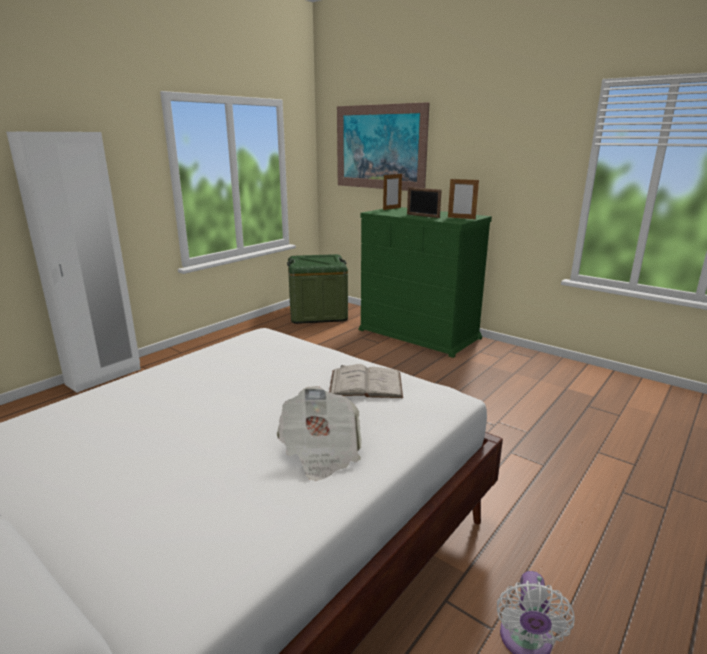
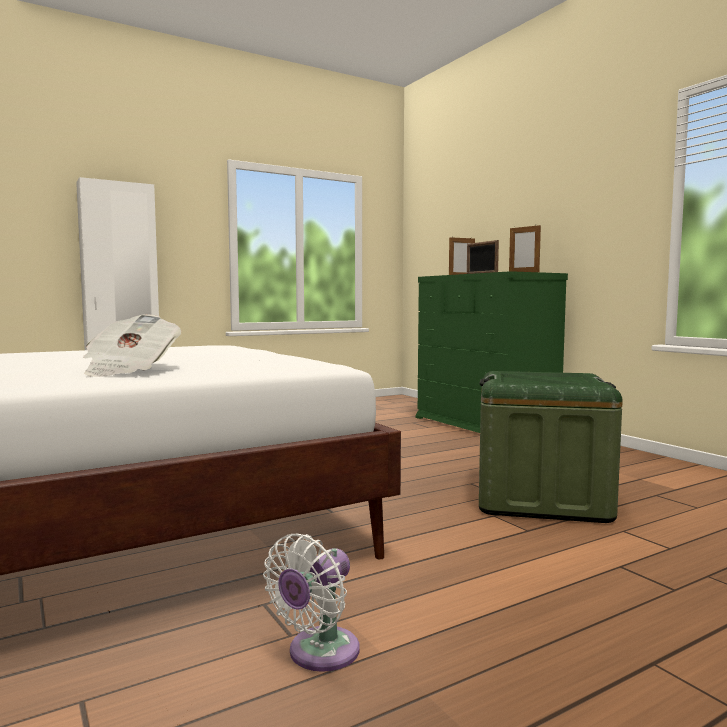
camera: 20 degrees right, 15 degrees down
green storage box [287,254,348,324] -> green storage box moved to [479,371,623,523]
white book [329,364,403,398] -> none
picture [337,102,430,191] -> none

